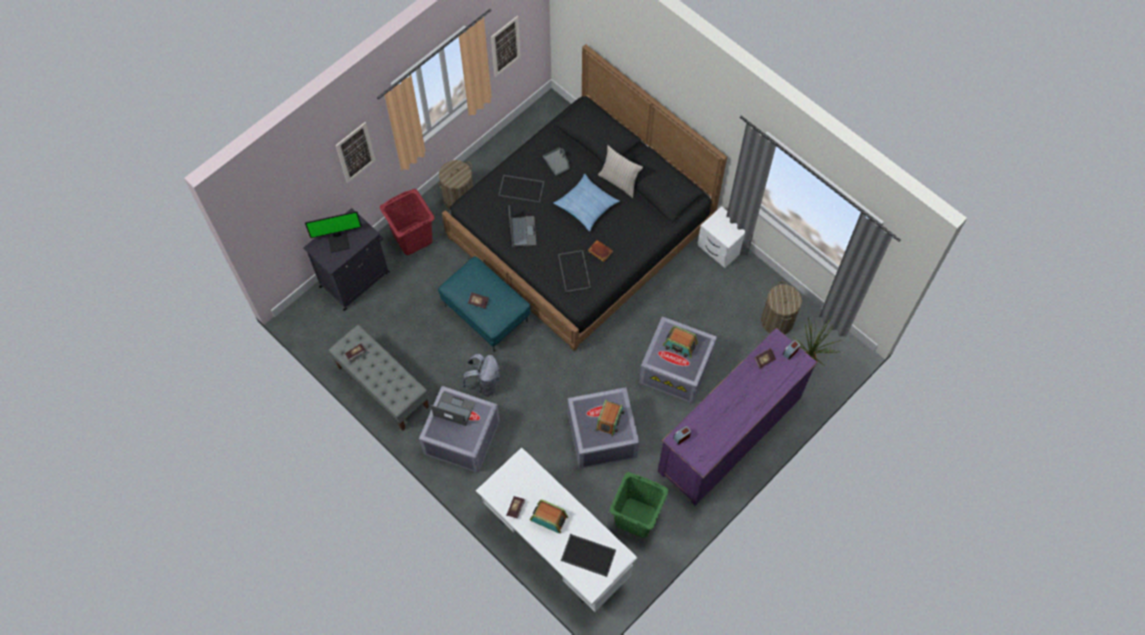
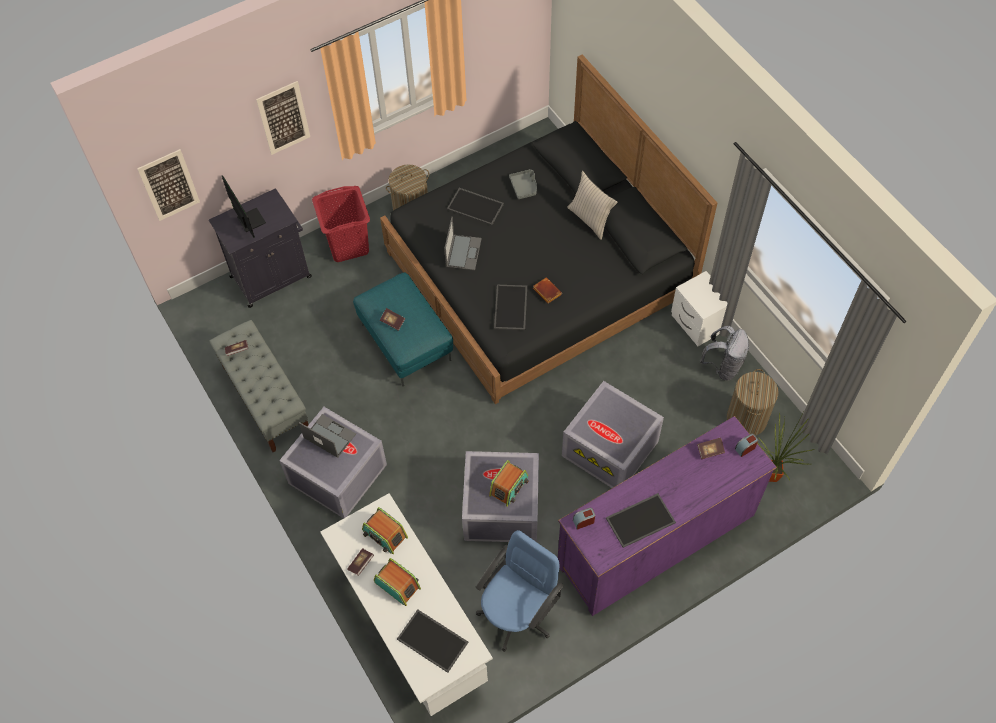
camera: 15 degrees right, 5 degrees down
monitor [305,211,362,253] -> monitor turned 120 degrees counterclockwise [222,175,266,238]
grey backpack [462,354,500,396] -> grey backpack moved to [700,326,750,380]
picture [491,16,521,77] -> picture moved to [137,149,200,221]
pillow [554,173,620,231] -> none
green laundry basket [610,472,669,538] -> blue office chair [476,530,563,652]
radio [663,326,698,358] -> radio moved to [362,507,408,554]
none -> tray [606,493,676,548]

